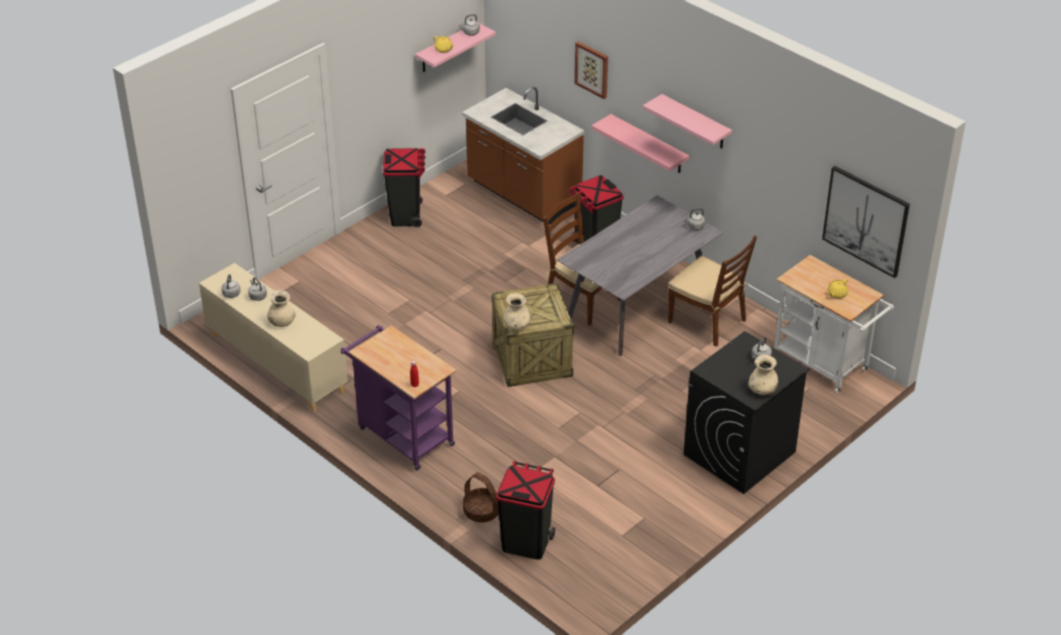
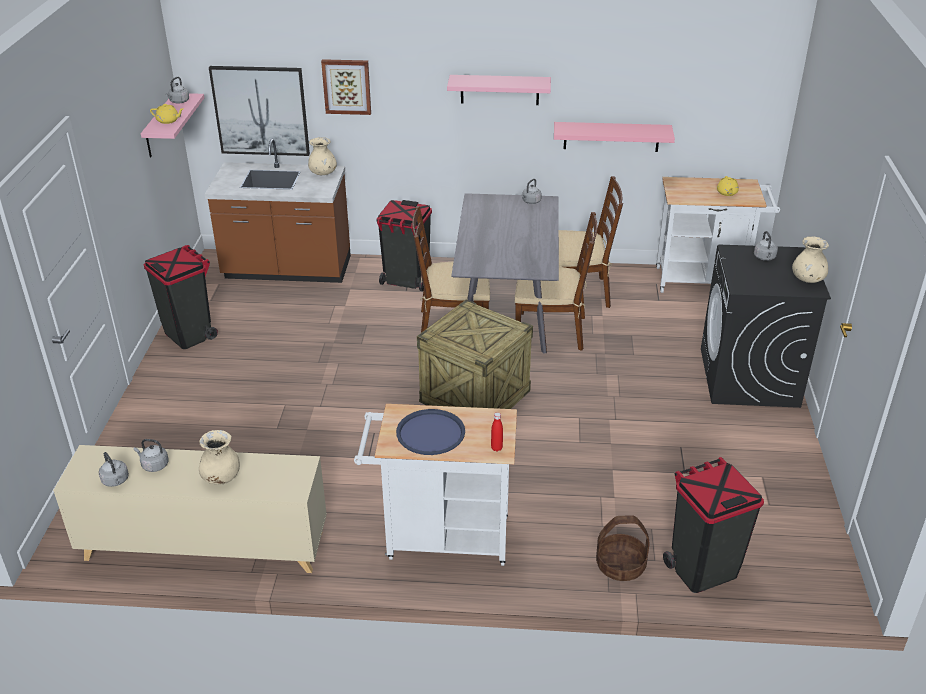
camera: 40 degrees left, 5 degrees down
purple cart [340,325,456,471] -> white cart [354,404,517,566]
beige vase [503,293,530,330] -> beige vase moved to [308,137,337,175]
pink shelf [592,114,689,173] -> pink shelf moved to [554,122,675,152]
picture [822,166,910,278] -> picture moved to [209,66,310,156]
none -> blue tray [396,409,465,455]
none -> brown chair [514,212,598,351]

